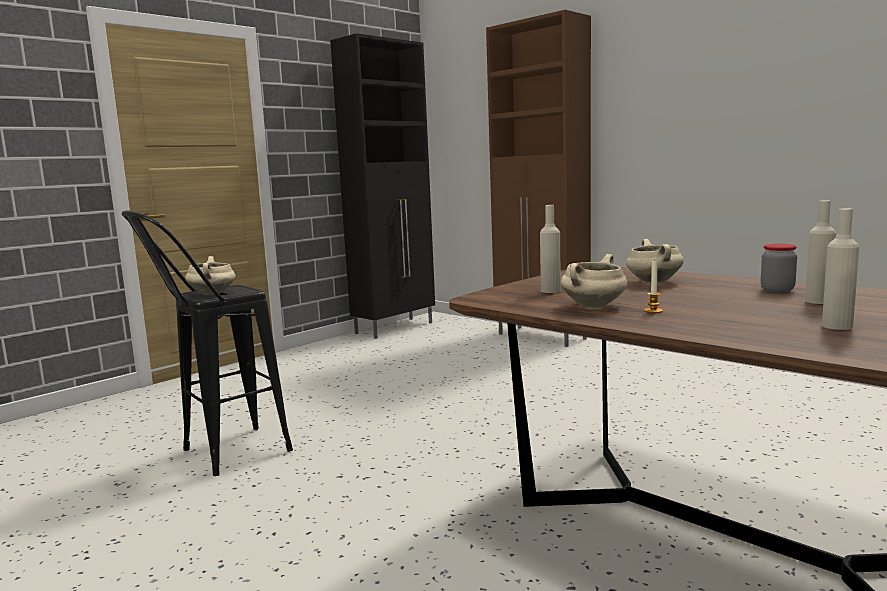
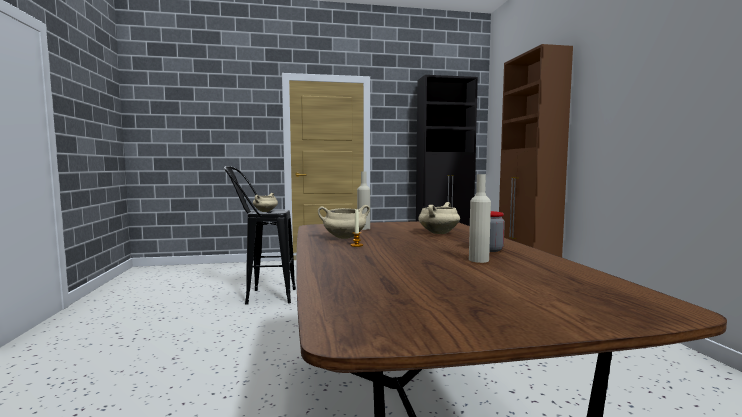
camera: 35 degrees right, 5 degrees down
beige bottle [822,209,859,330] -> none

